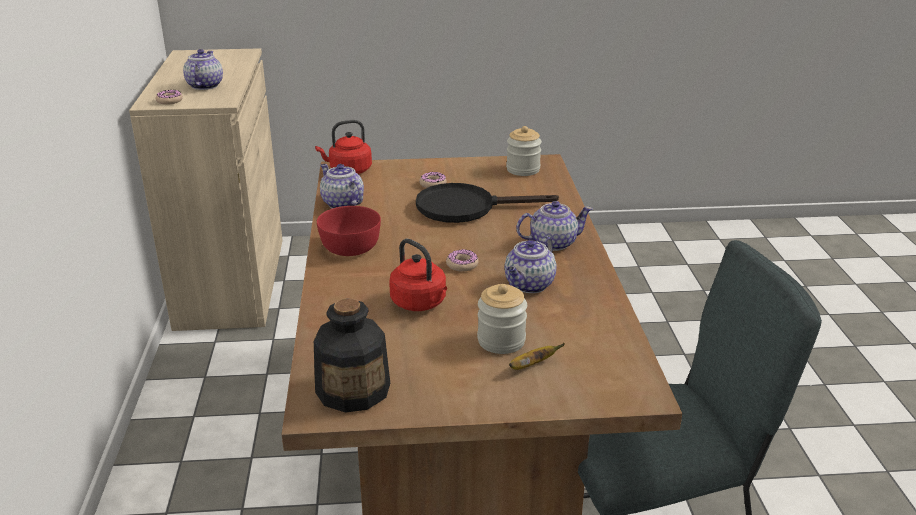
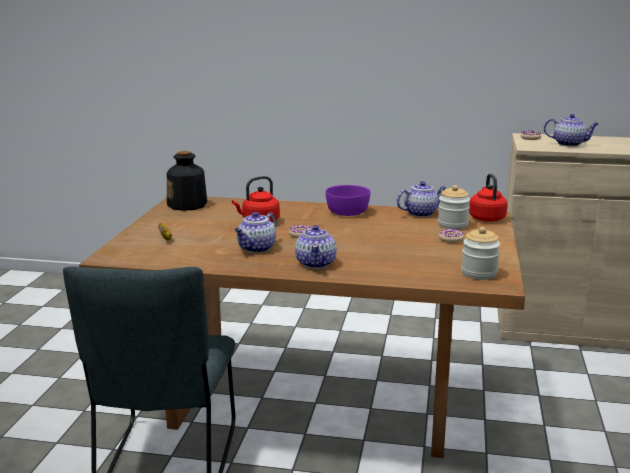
camera: 105 degrees right, 10 degrees down
red bowl [317,206,381,256] -> purple bowl [325,185,371,216]
black frying pan [416,183,559,223] -> none
jar [477,284,527,354] -> jar moved to [438,185,470,229]
teapot [505,236,557,293] -> teapot turned 105 degrees counterclockwise [235,212,277,253]

